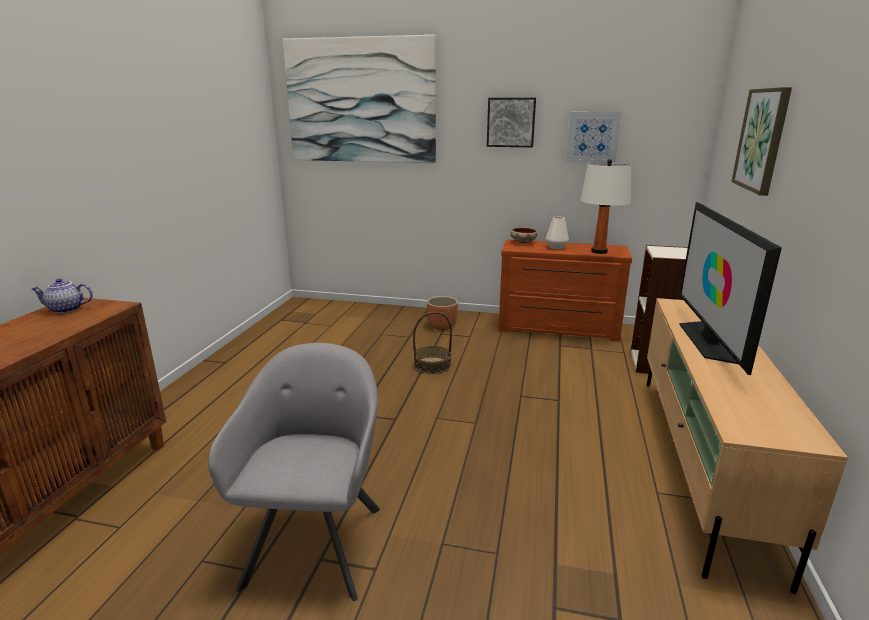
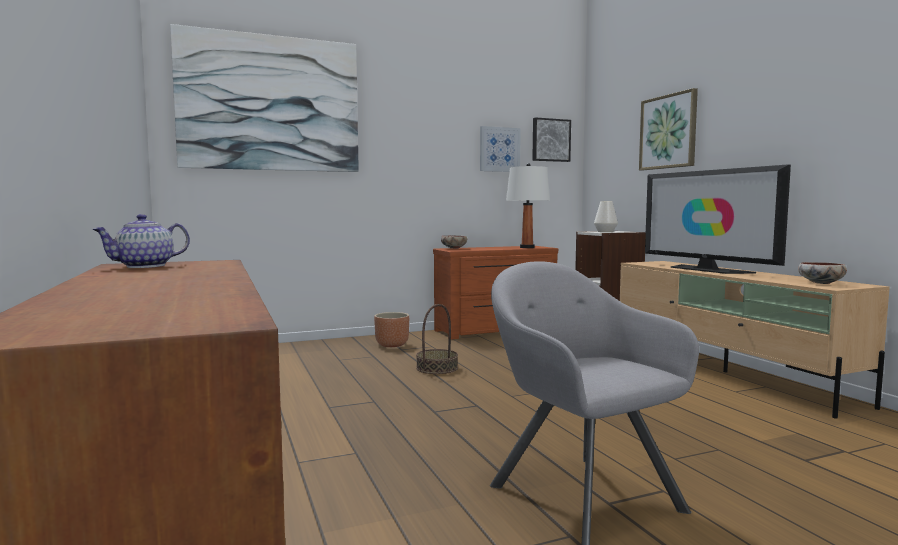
camera: 35 degrees left, 15 degrees down
picture [487,98,536,148] -> picture moved to [532,118,571,162]
white vase [545,217,569,249] -> white vase moved to [594,201,618,232]
none -> bowl [798,262,847,284]

